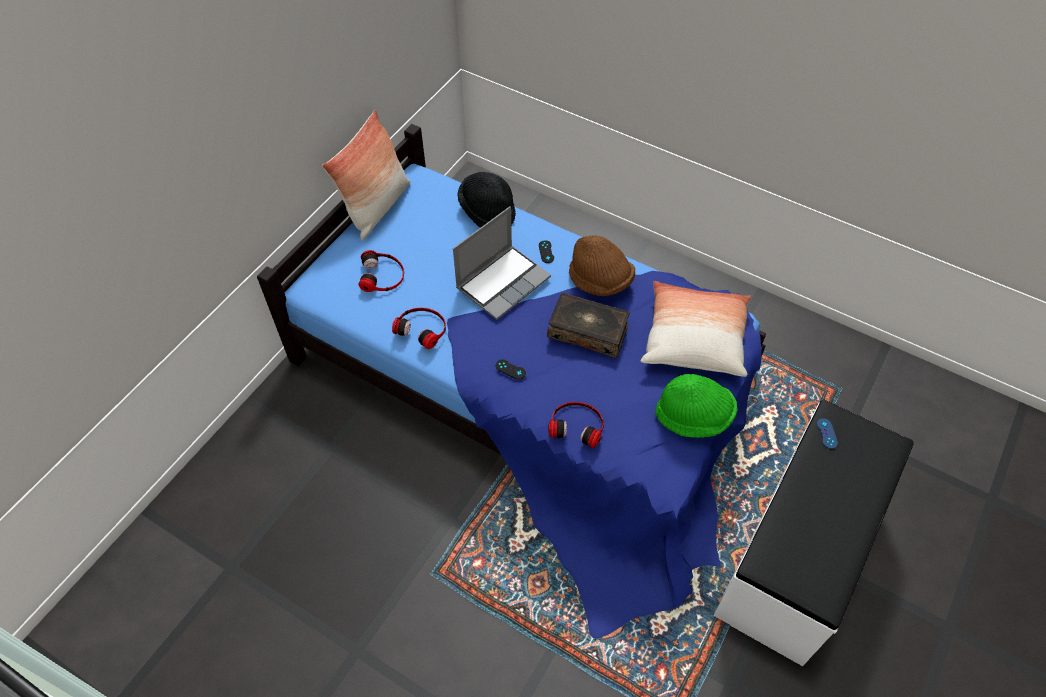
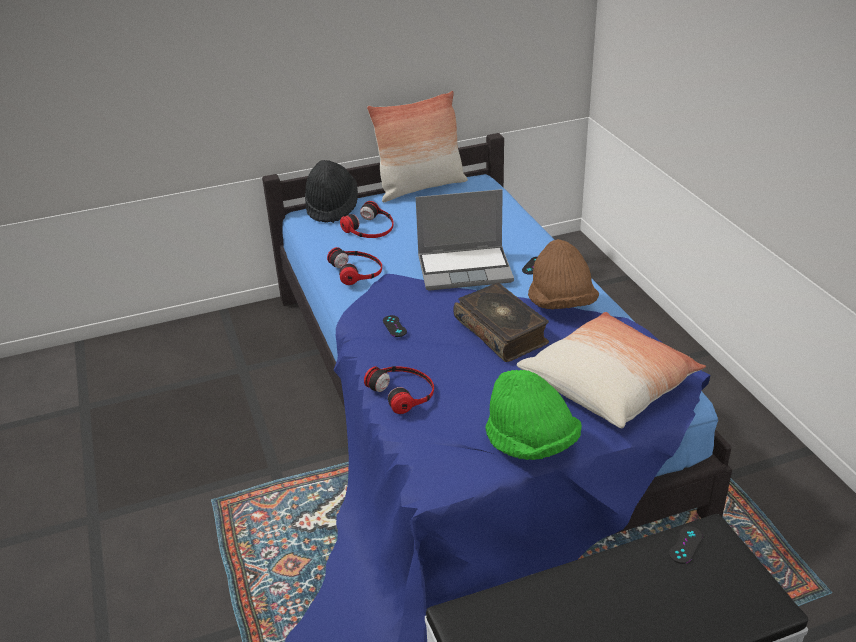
camera: 40 degrees right, 20 degrees down
black hat [457,172,516,228] -> black hat moved to [305,160,358,223]
blue game controller [817,418,838,449] -> black game controller [669,526,702,564]

